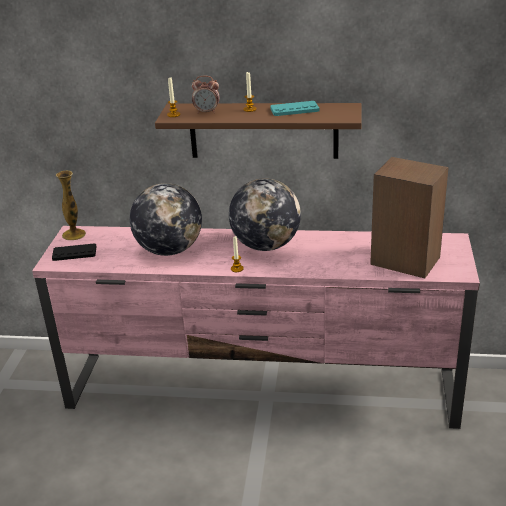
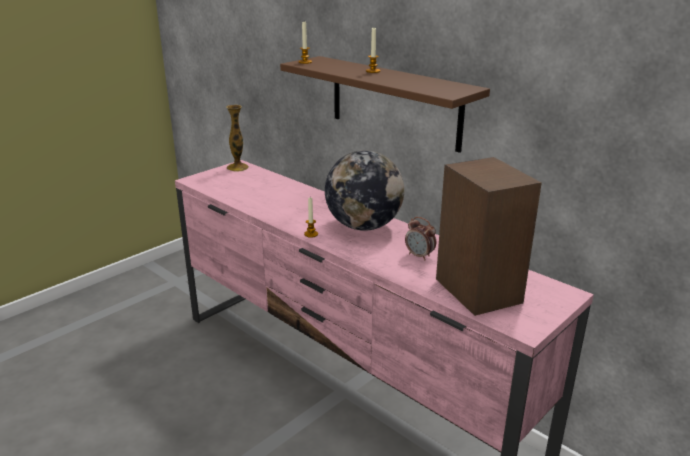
camera: 35 degrees right, 5 degrees down
black game controller [52,243,96,261] -> none
globe [130,183,202,256] -> none
alarm clock [192,76,219,114] -> alarm clock moved to [405,217,436,260]
turquoise game controller [270,101,320,116] -> none

